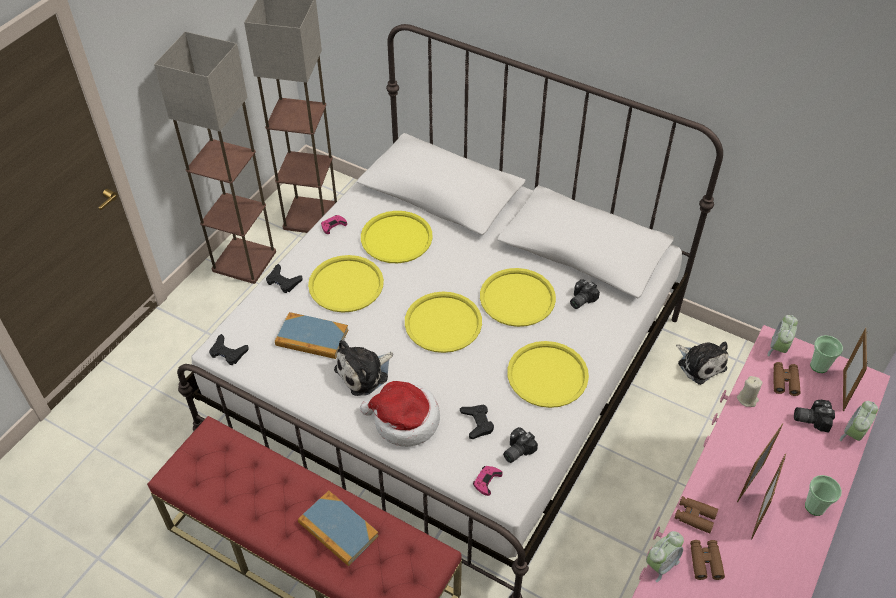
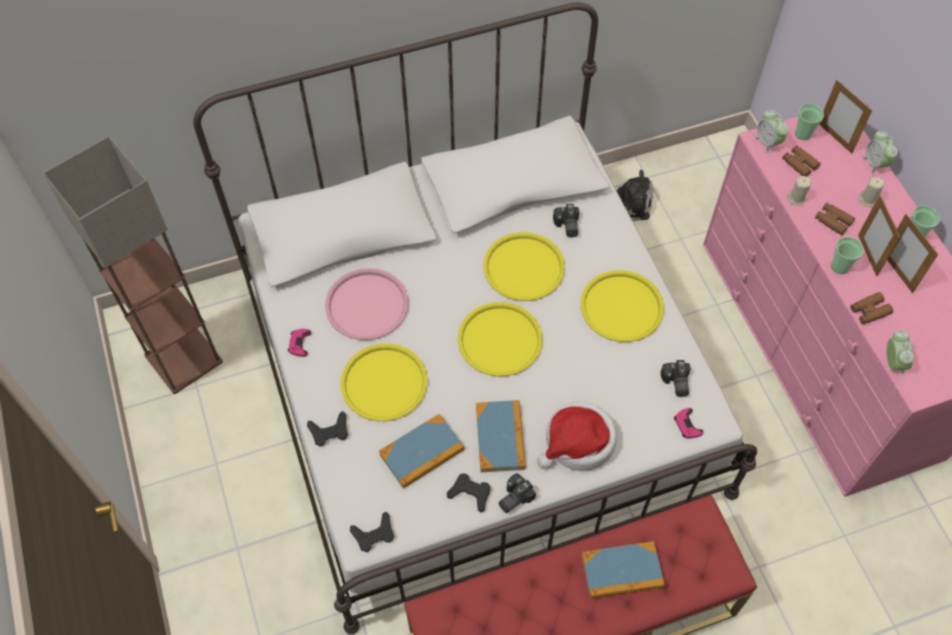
camera: 50 degrees left, 10 degrees up
floor lamp [154,32,276,284] -> none
plush toy [334,339,393,396] -> book [476,400,526,472]
yellow tray [361,211,433,263] -> pink tray [325,268,409,340]
black game controller [460,405,494,439] -> black game controller moved to [447,473,490,512]
brown binoculars [690,540,725,580] -> brown binoculars moved to [815,202,855,235]
camera [794,400,835,432] -> camera moved to [499,473,536,513]
none -> cup [831,237,864,274]
none -> beige candle [859,178,884,207]

